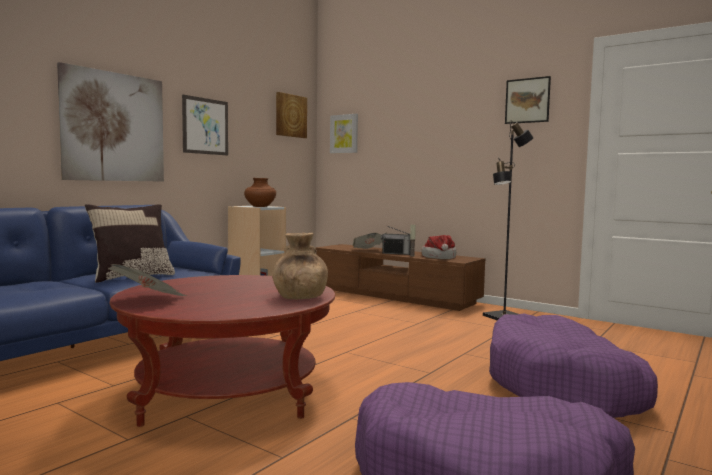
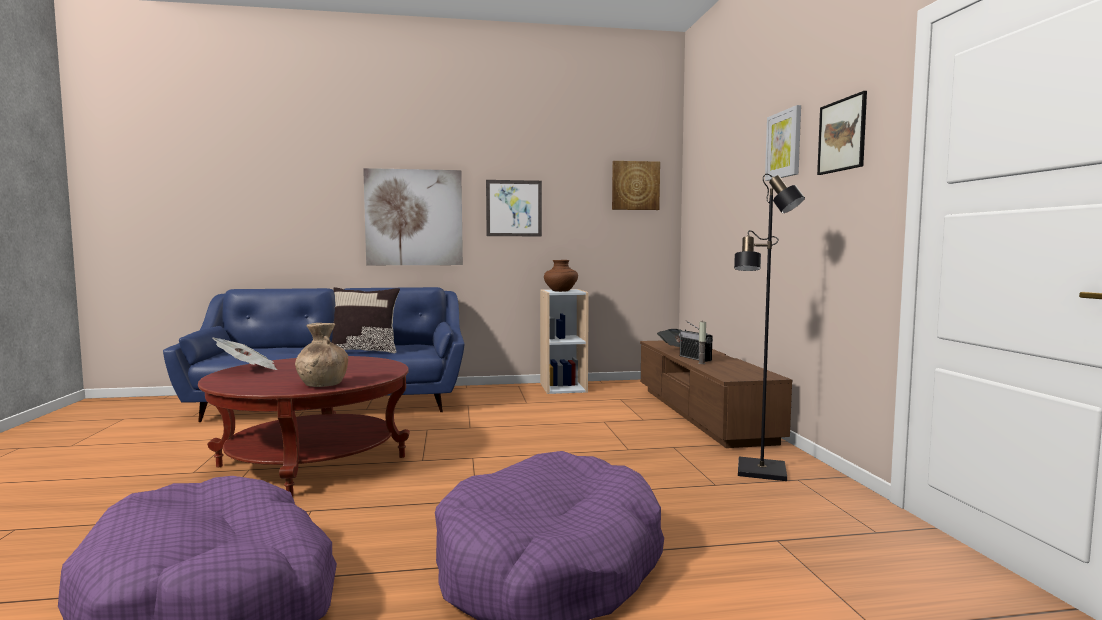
camera: 45 degrees right, 0 degrees up
picture [330,114,358,153] -> picture moved to [765,105,801,181]
hat [422,235,456,259] -> none

